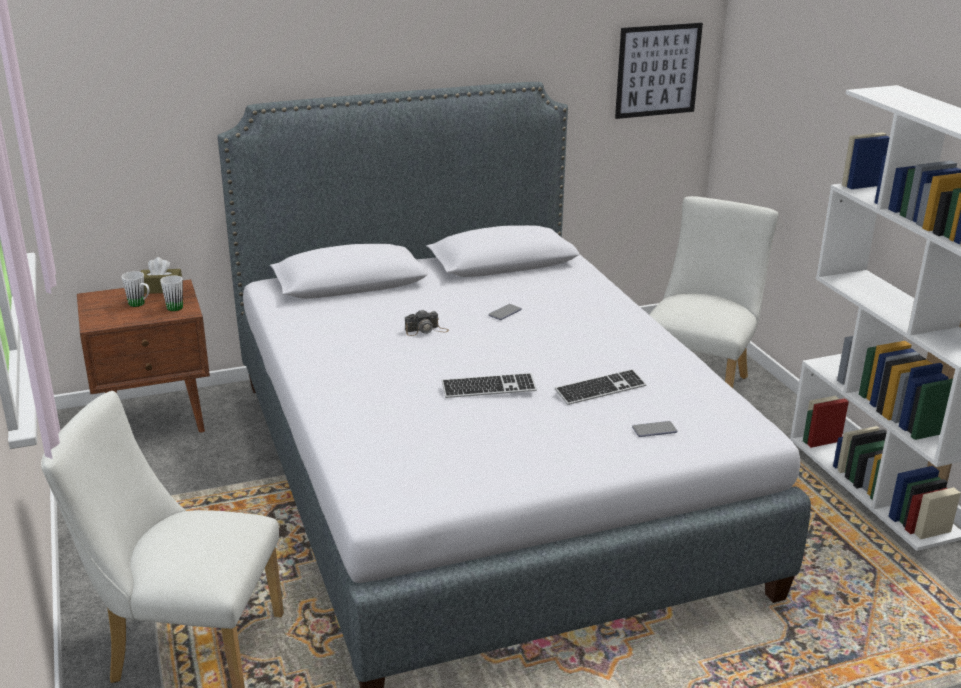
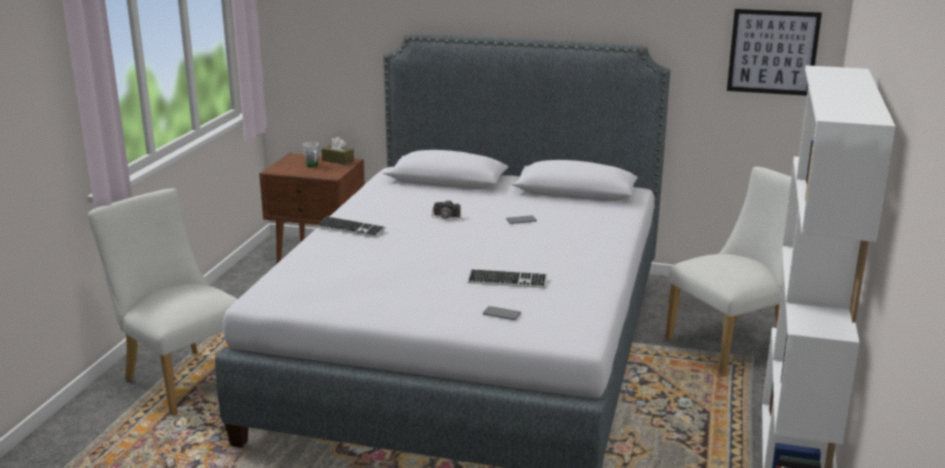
camera: 35 degrees right, 5 degrees down
white mug [160,275,183,311] -> none
keyboard [442,373,537,398] -> keyboard moved to [317,216,386,238]

